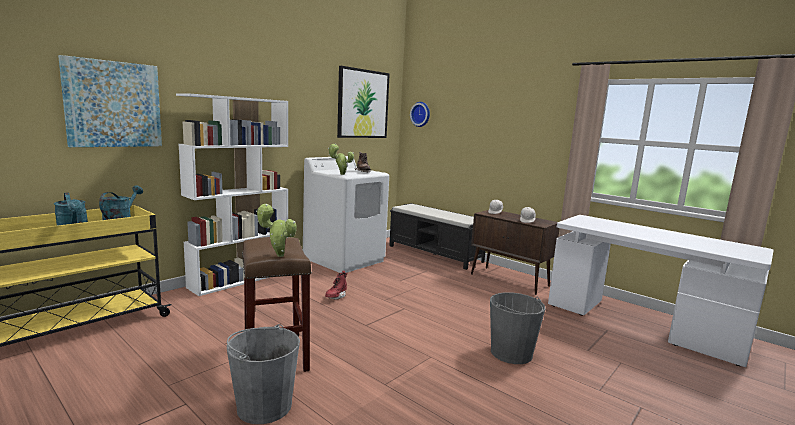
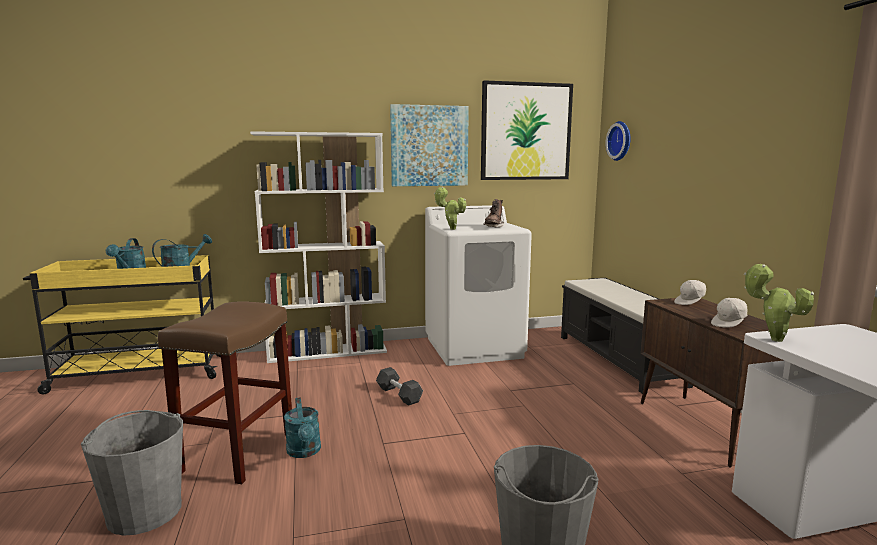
camera: 35 degrees right, 0 degrees up
picture [58,55,162,147] -> picture moved to [390,104,469,186]
potted plant [256,204,297,257] -> potted plant moved to [744,264,814,342]
red boot [325,271,347,299] -> black dumbbell [376,367,423,406]
none -> turquoise watering can [284,397,321,458]

